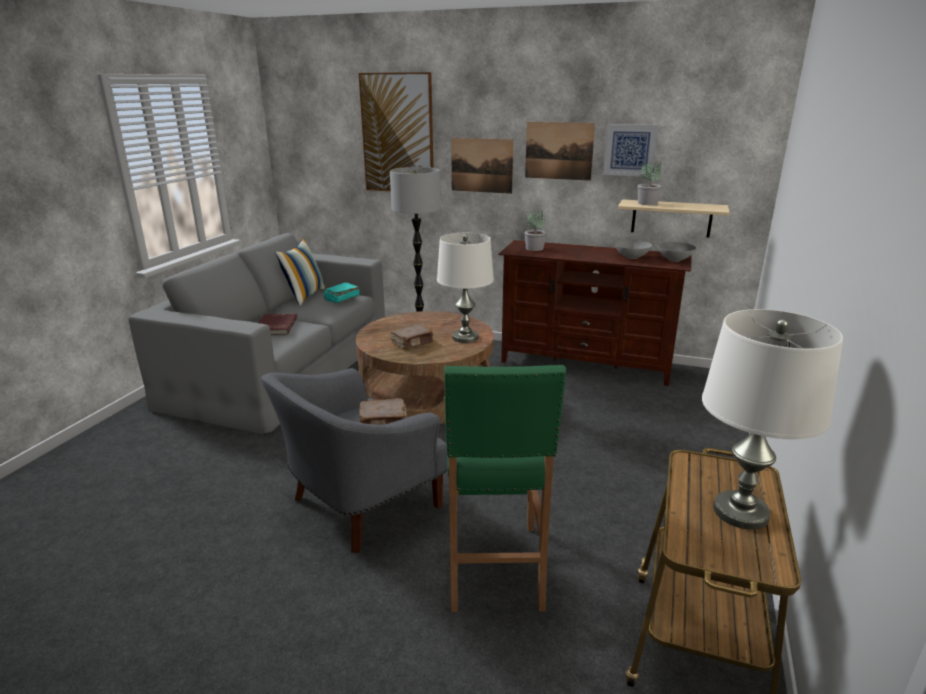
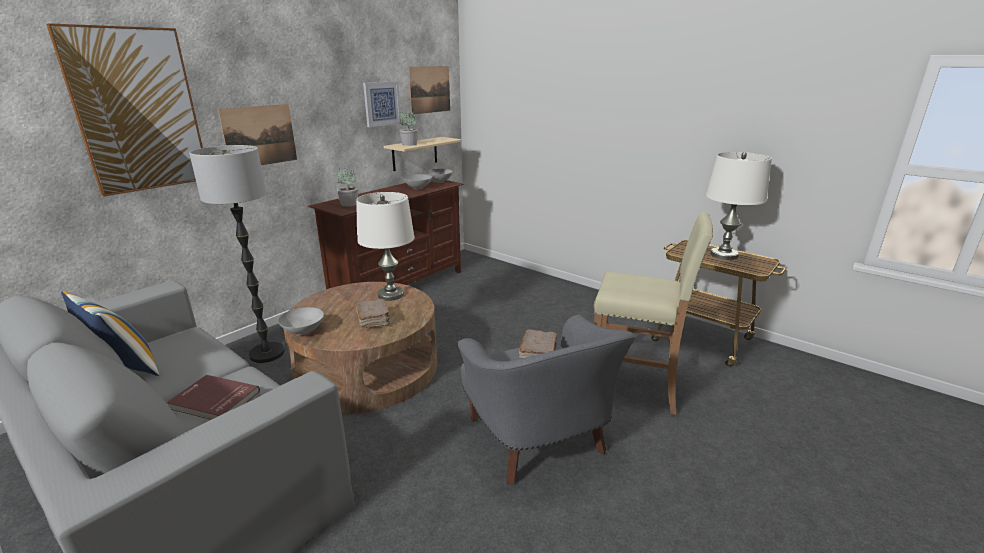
camera: 70 degrees left, 0 degrees up
turquoise book [323,283,360,304] -> none
green stool [444,365,566,612] -> beige stool [594,212,713,415]
picture [525,122,595,181] -> picture moved to [408,66,450,115]
none -> grey bowl [278,307,324,335]

